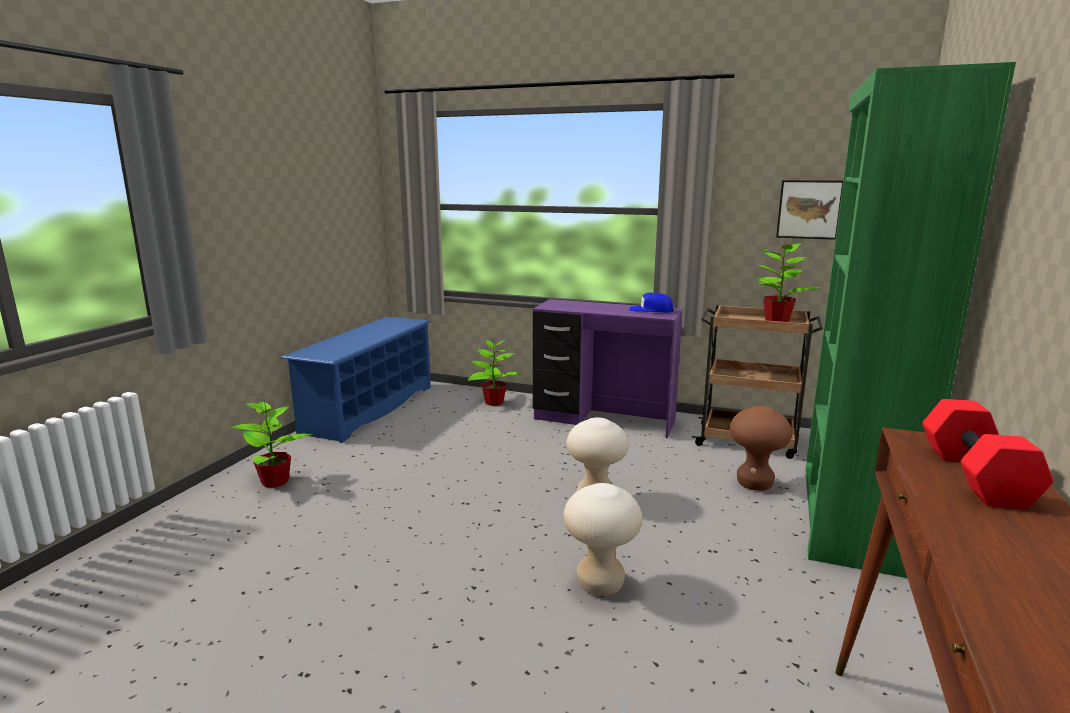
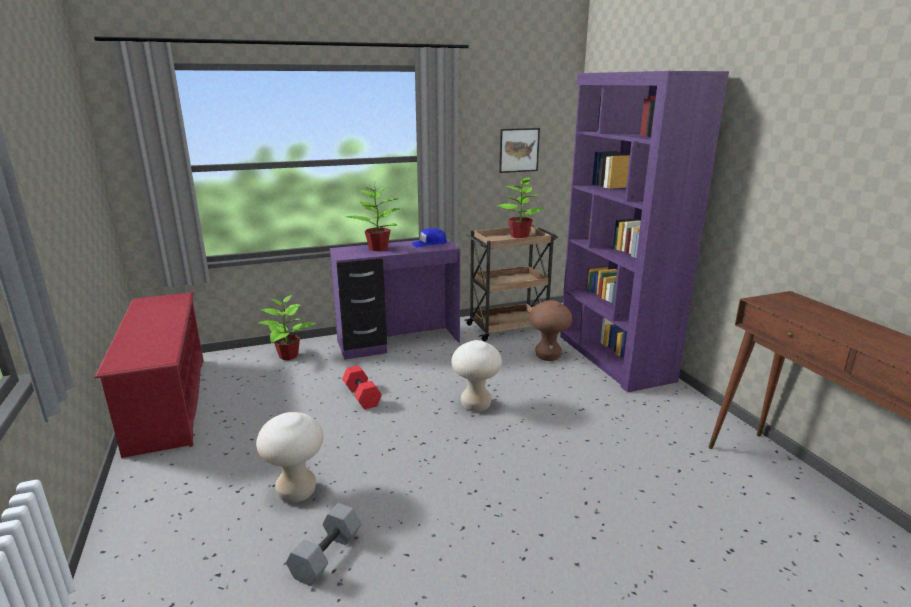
camera: 40 degrees left, 5 degrees up
potted plant [231,399,313,488] -> potted plant moved to [346,187,403,251]
blue shoe rack [281,317,431,443] -> red shoe rack [94,292,204,458]
beige stool [564,483,642,596] -> beige stool moved to [256,412,323,503]
green bookcase [805,62,1016,578] -> purple bookcase [560,71,729,392]
red dumbbell [922,399,1053,510] -> red dumbbell moved to [342,365,382,409]
none -> grey dumbbell [286,503,361,586]

